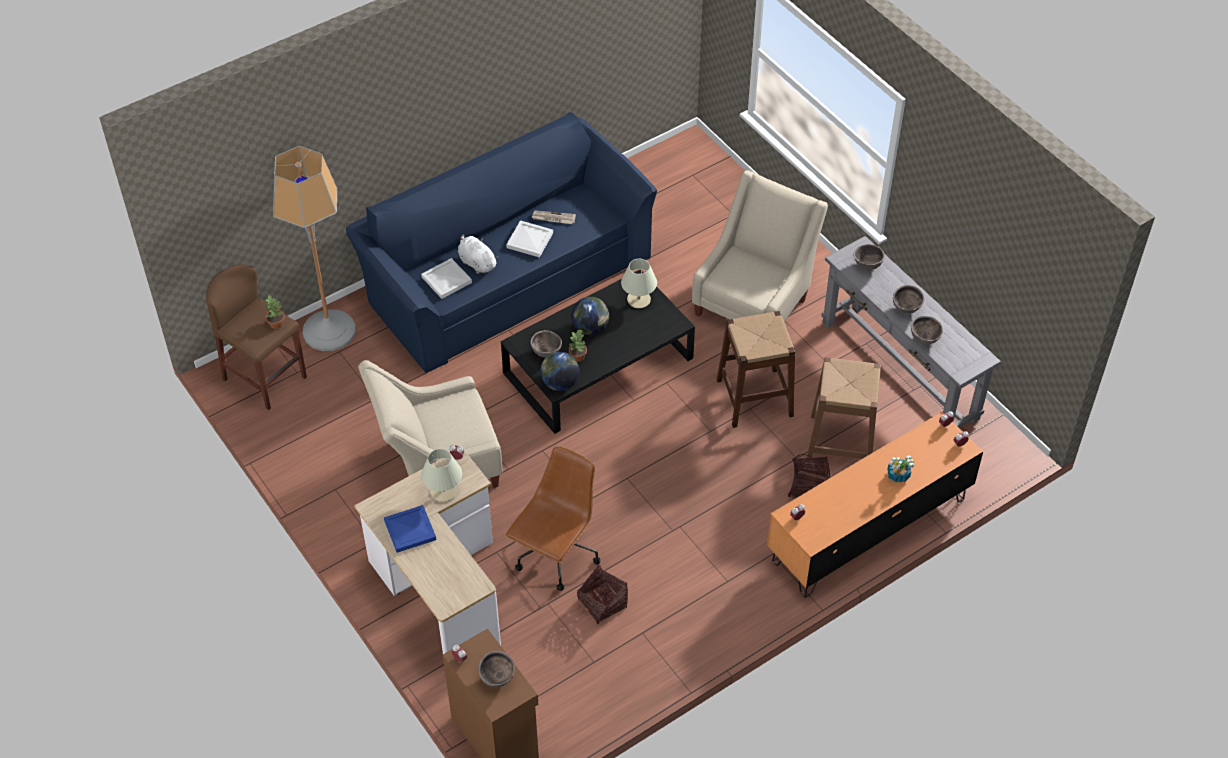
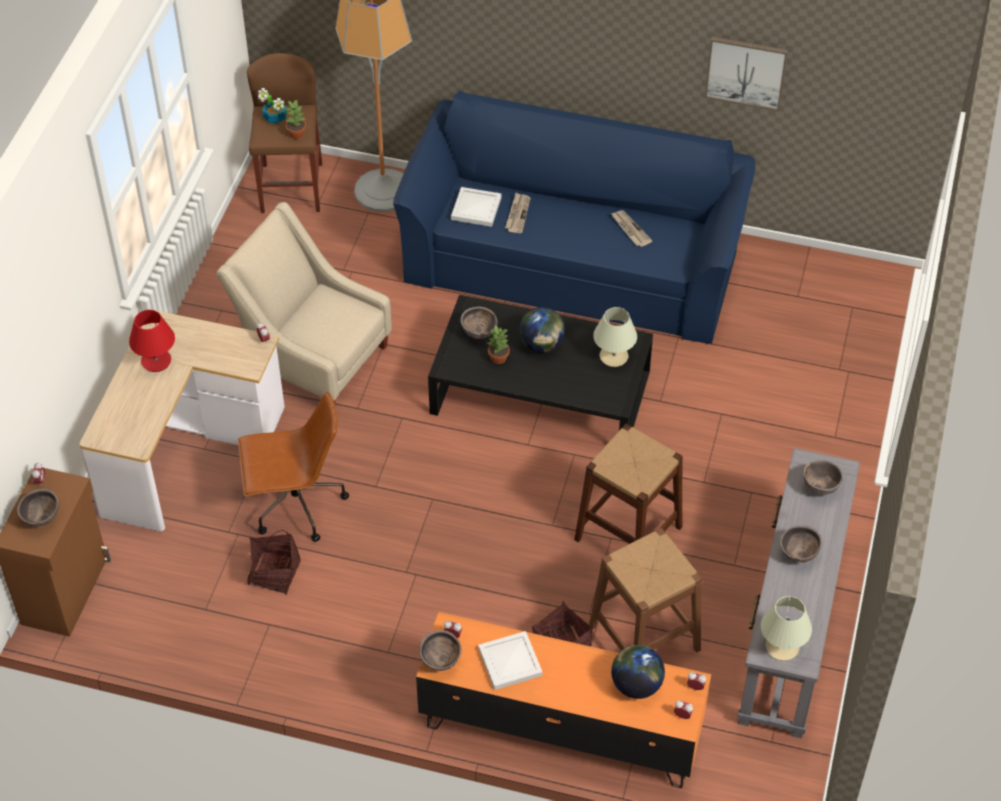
camera: 50 degrees right, 0 degrees up
blue tray [384,505,436,553] -> red table lamp [129,310,175,372]
beige table lamp [421,449,462,502] -> beige table lamp moved to [761,596,812,661]
white plush toy [458,235,499,274] -> newspaper [505,193,531,233]
white tray [506,220,553,257] -> white tray moved to [478,631,543,690]
globe [540,352,579,391] -> globe moved to [611,645,665,699]
beige armchair [692,170,828,322] -> none
potted plant [887,455,914,483] -> potted plant moved to [258,88,287,124]
brown bowl [911,316,943,345] -> brown bowl moved to [420,630,462,671]
none -> picture [705,37,788,111]

